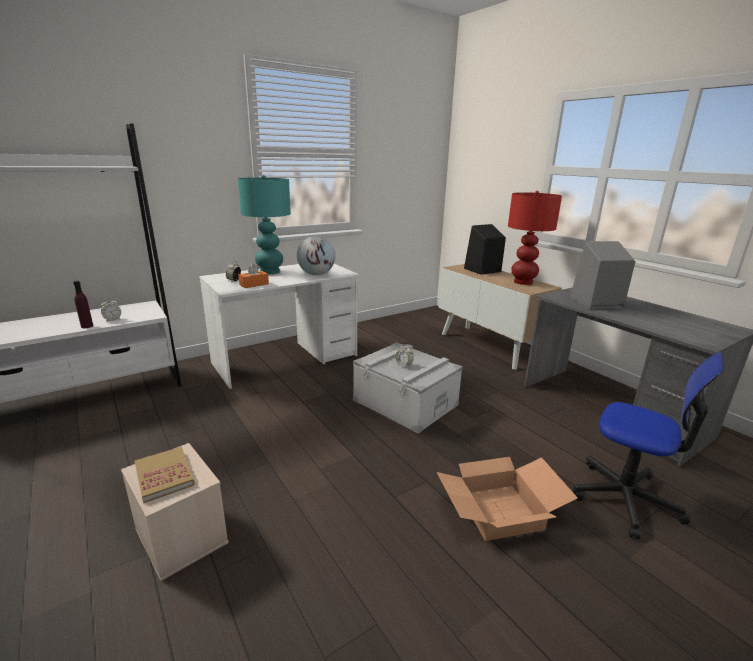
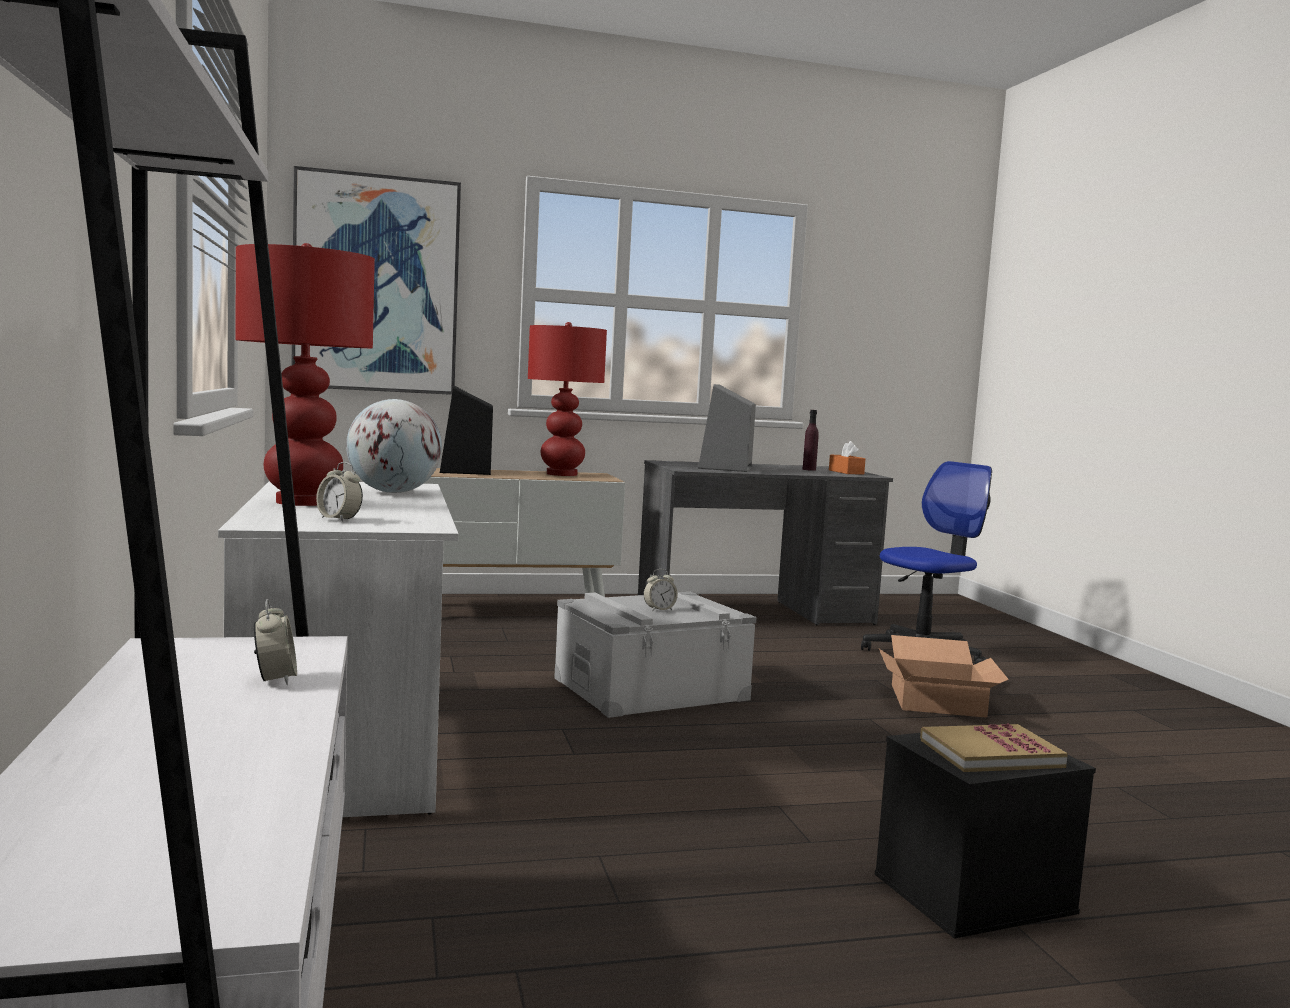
camera: 70 degrees left, 15 degrees down
purple bottle [73,281,93,328] -> purple bottle moved to [803,410,819,471]
beige storage box [121,443,229,581] -> black storage box [875,733,1096,939]
turquoise table lamp [238,175,291,274] -> red table lamp [235,243,375,506]
orange tissue box [238,263,269,288] -> orange tissue box moved to [829,441,866,475]
none -> picture [292,166,461,395]

